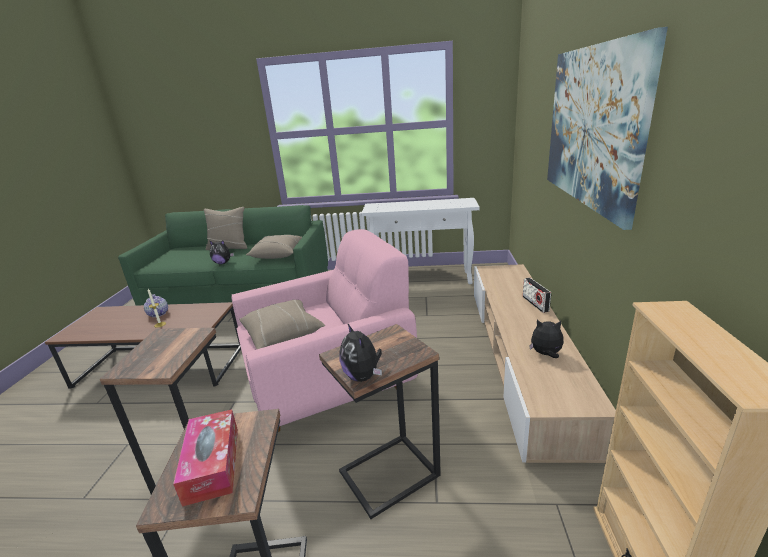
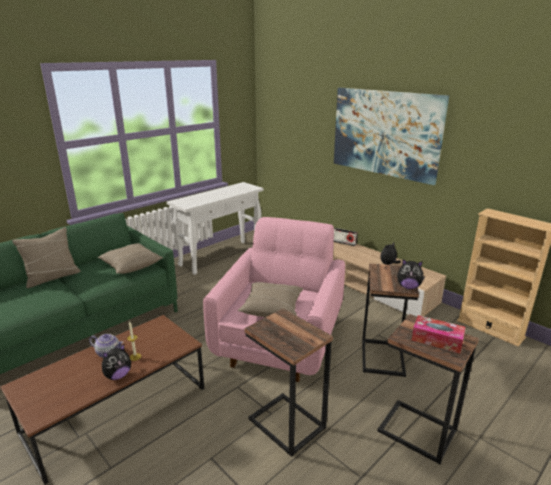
camera: 50 degrees left, 0 degrees up
plush toy [210,241,234,264] -> plush toy moved to [102,344,131,380]

